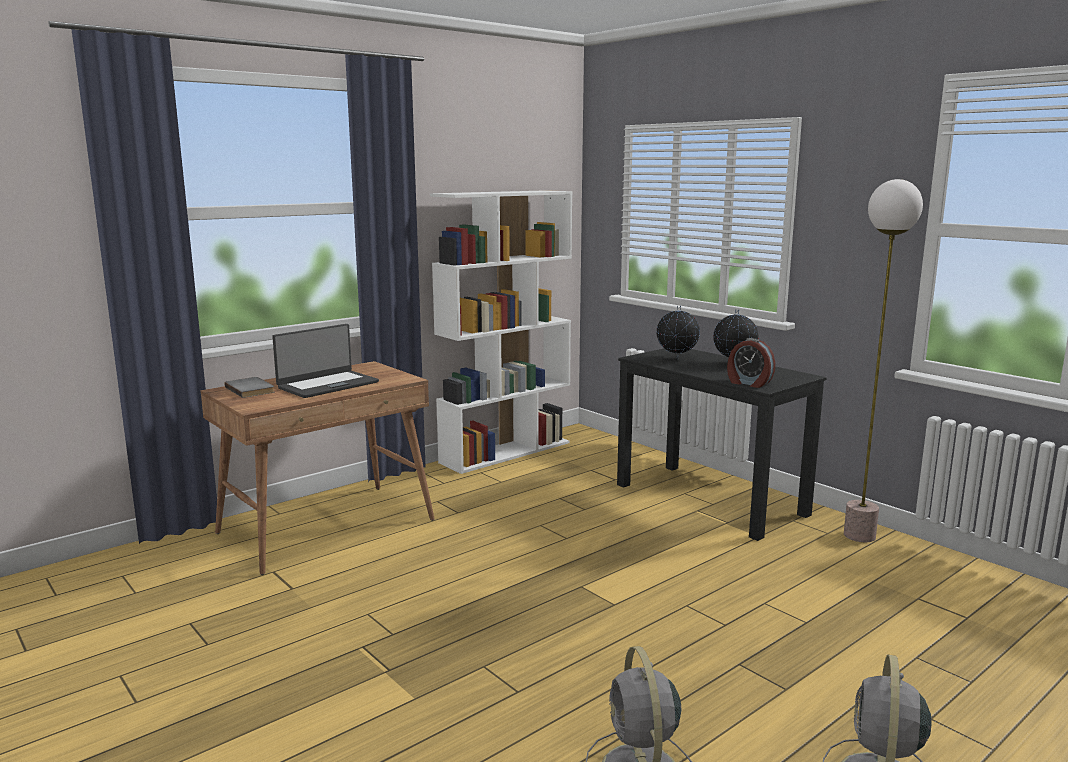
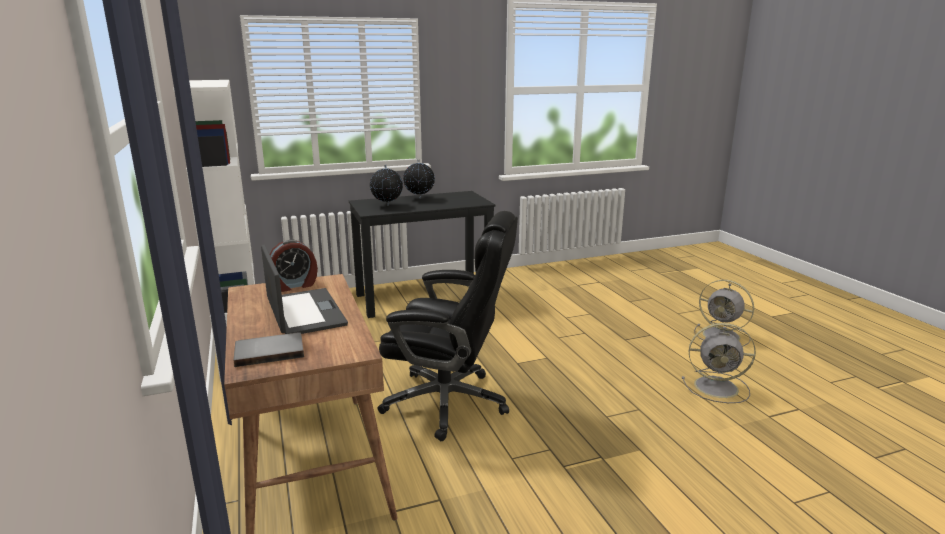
camera: 70 degrees left, 5 degrees up
alarm clock [727,338,775,388] -> alarm clock moved to [270,240,318,292]
floor lamp [844,179,923,542] -> none
none -> black office chair [378,211,518,441]

